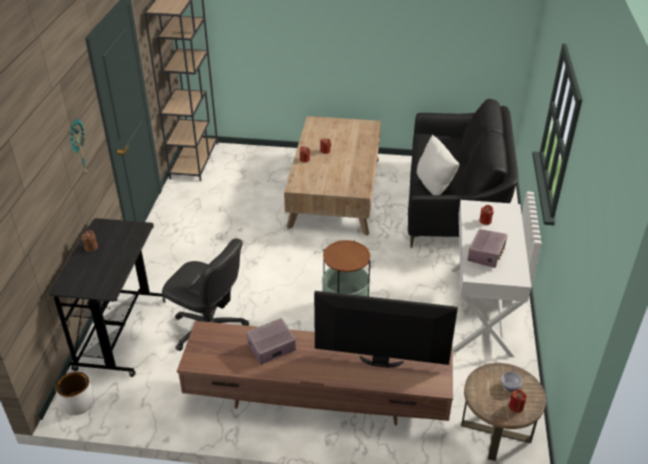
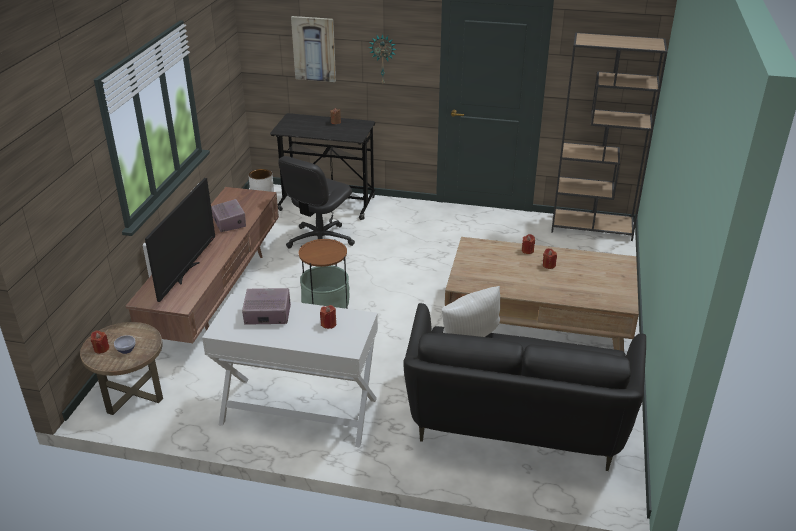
camera: 95 degrees right, 5 degrees down
radio [467,229,508,268] -> radio turned 150 degrees clockwise [242,288,291,325]
none -> picture [291,16,336,82]

